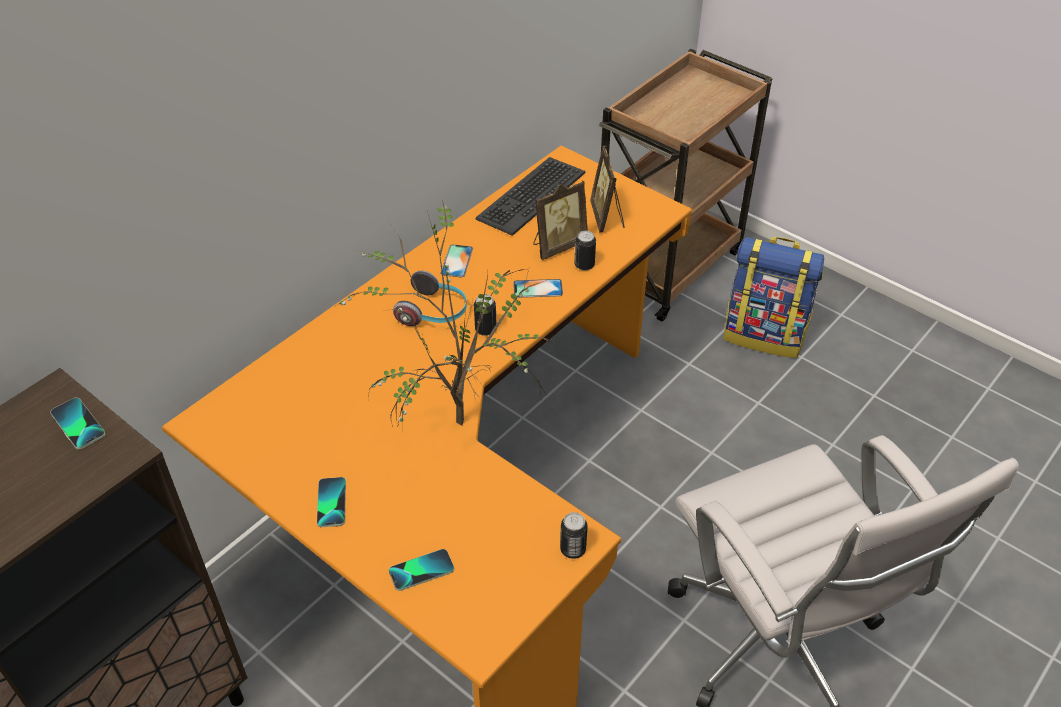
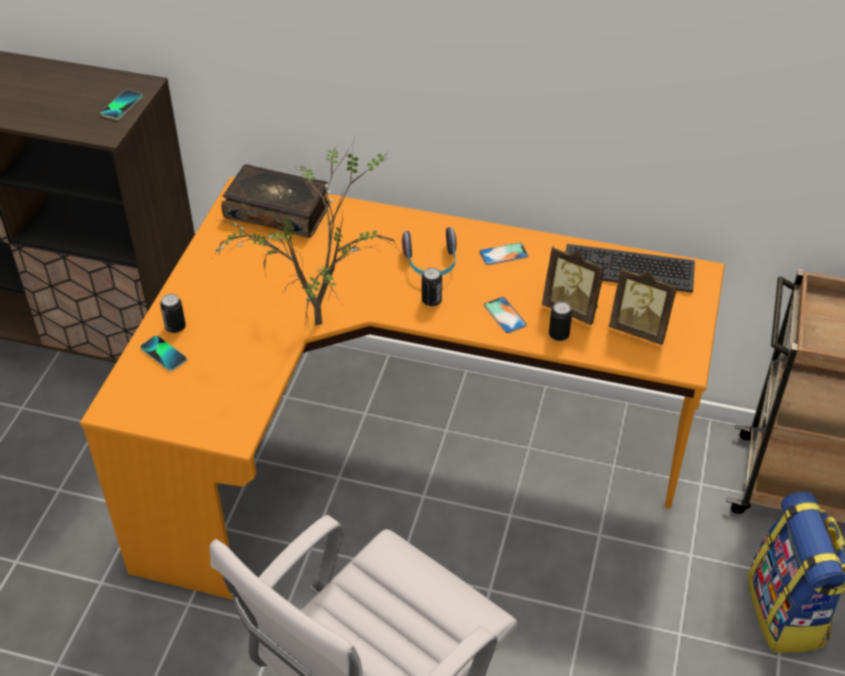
camera: 65 degrees right, 0 degrees up
phone [317,477,346,527] -> none
can [560,512,588,559] -> can moved to [160,294,186,333]
picture frame [590,146,624,232] -> picture frame turned 120 degrees counterclockwise [609,268,677,345]
none -> book [222,164,330,238]

